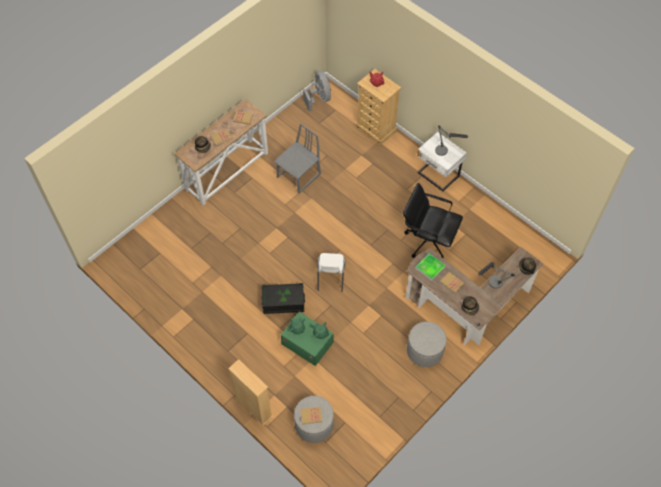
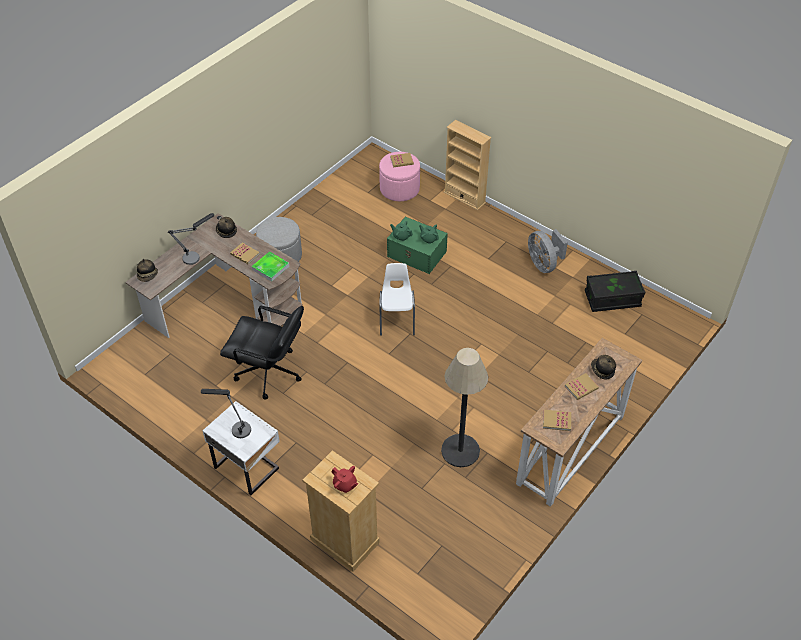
camera: 175 degrees right, 10 degrees down
black storage box [262,283,305,314] -> black storage box moved to [585,271,645,312]
grey chair [274,123,321,194] -> floor lamp [441,348,488,467]
grey ottoman [294,396,334,443] -> pink ottoman [379,152,420,201]
grey fan [303,71,331,112] -> grey fan moved to [528,229,568,273]

